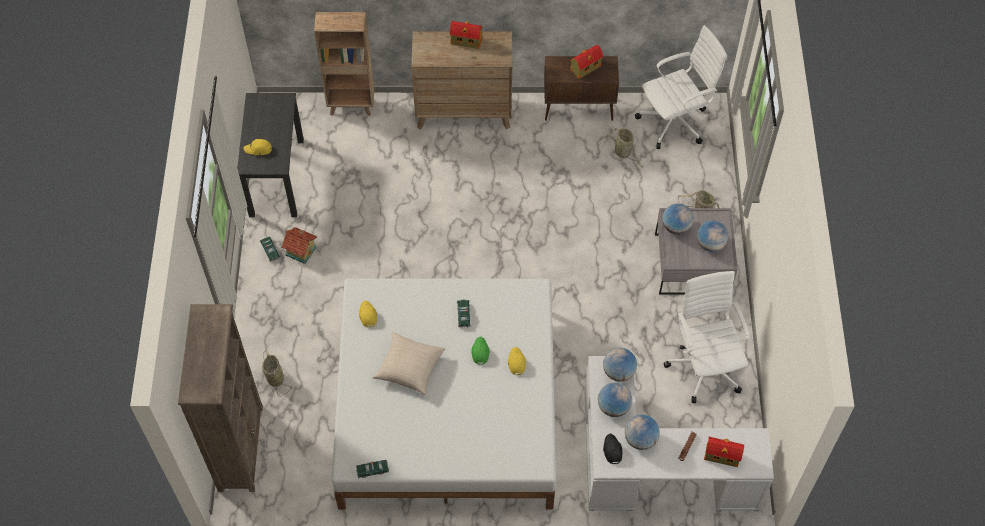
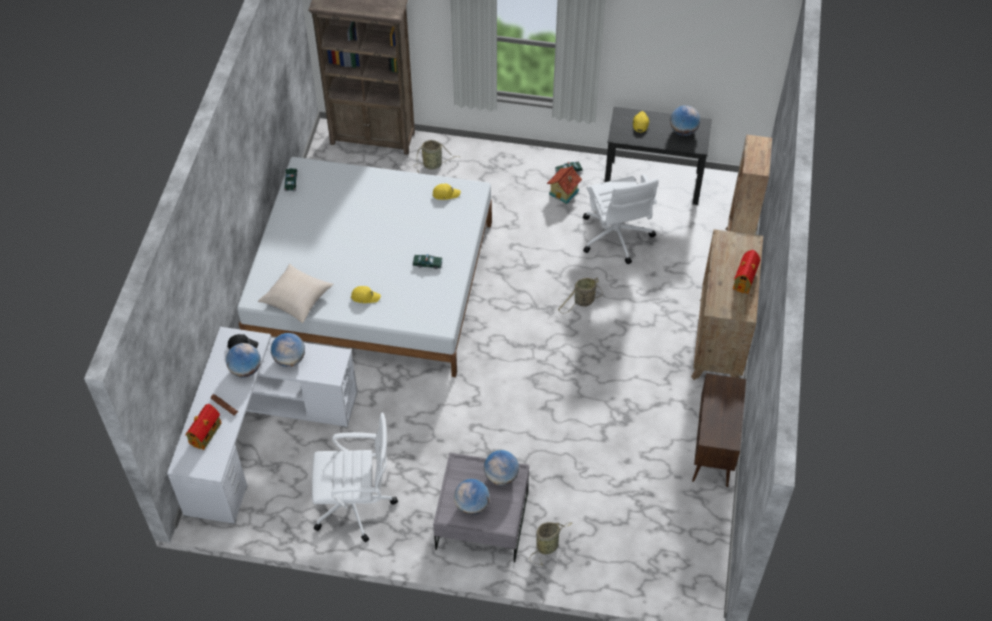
camera: 100 degrees right, 5 degrees down
beige pillow [373,332,445,395] -> beige pillow moved to [258,263,334,323]
green cap [471,336,489,365] -> none
toy house [570,45,603,79] -> none
basket [603,128,644,168] -> basket moved to [558,278,603,314]
globe [603,348,637,382] -> globe moved to [670,105,700,136]
white office chair [635,25,727,149] -> white office chair moved to [583,174,659,264]

